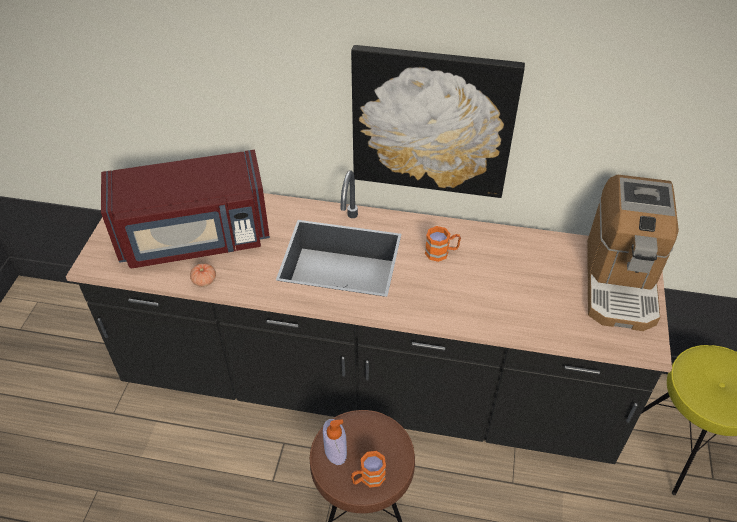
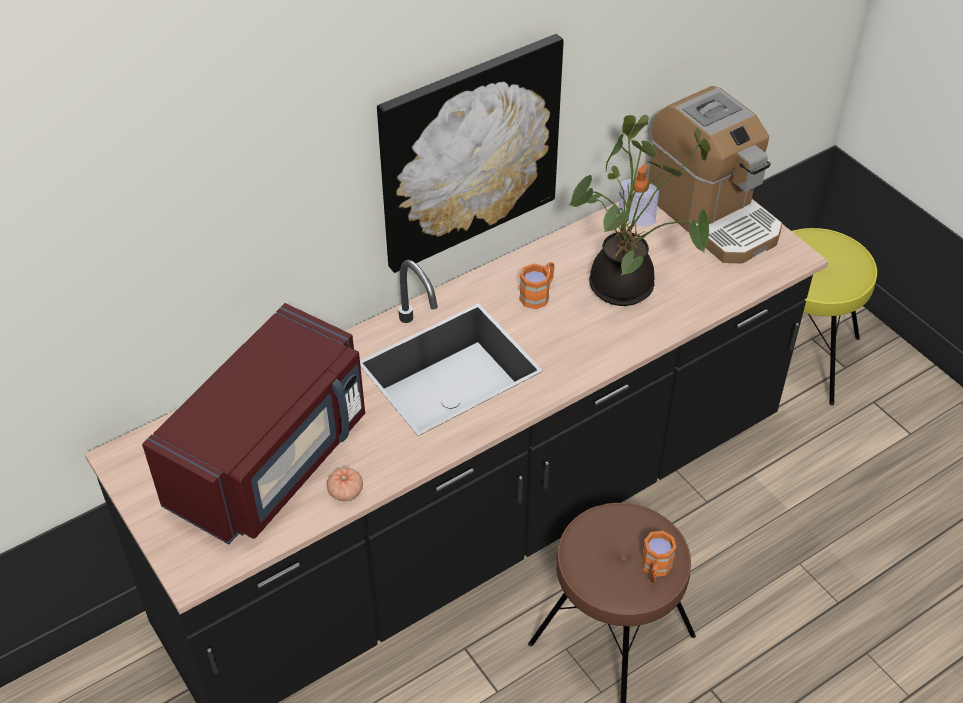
camera: 45 degrees left, 0 degrees up
soap dispenser [323,419,347,465] -> soap dispenser moved to [618,164,659,226]
none -> potted plant [568,115,711,306]

